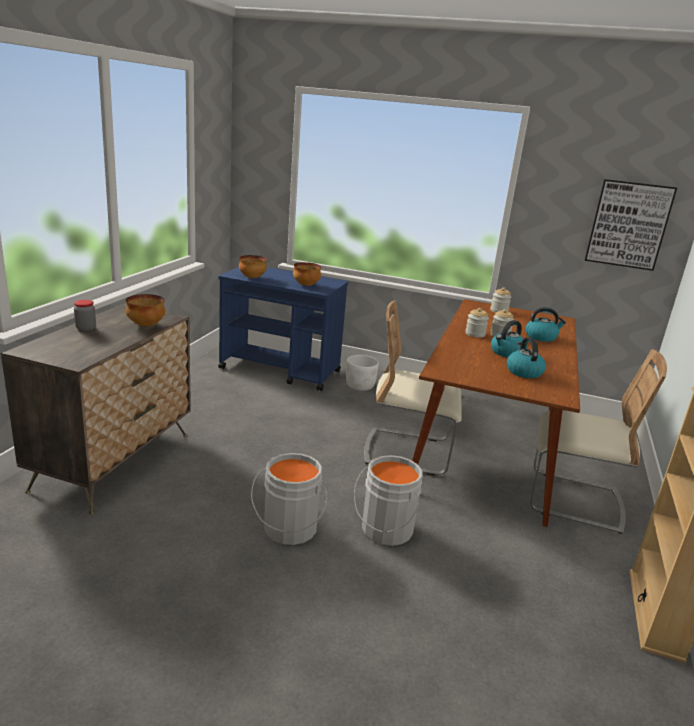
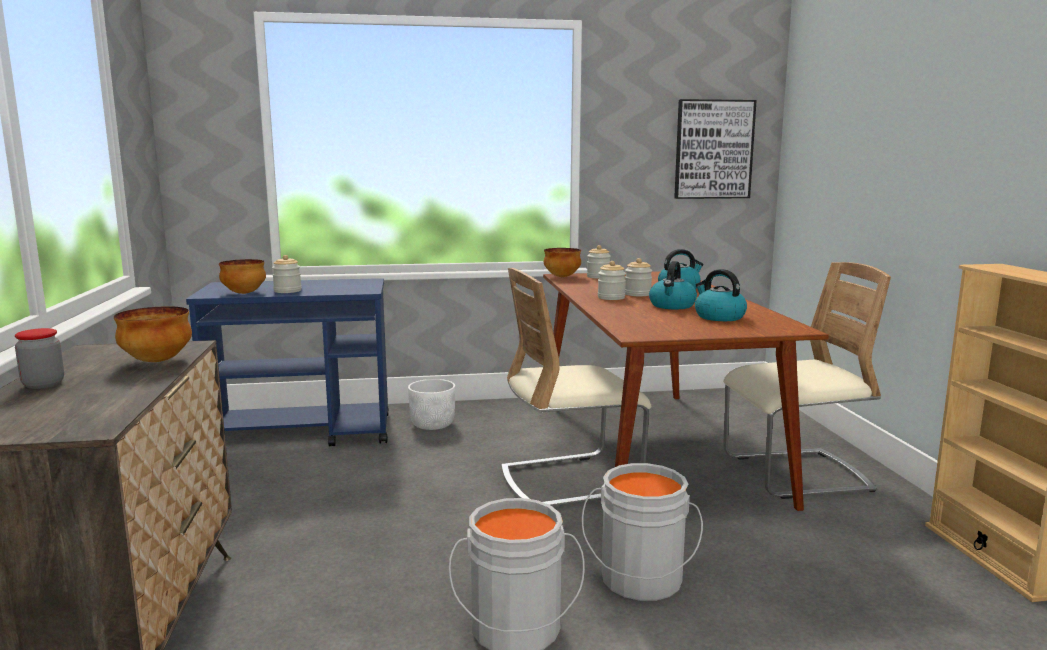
camera: 25 degrees left, 10 degrees down
bowl [293,262,321,286] -> bowl moved to [544,248,581,277]
none -> jar [272,255,302,293]

